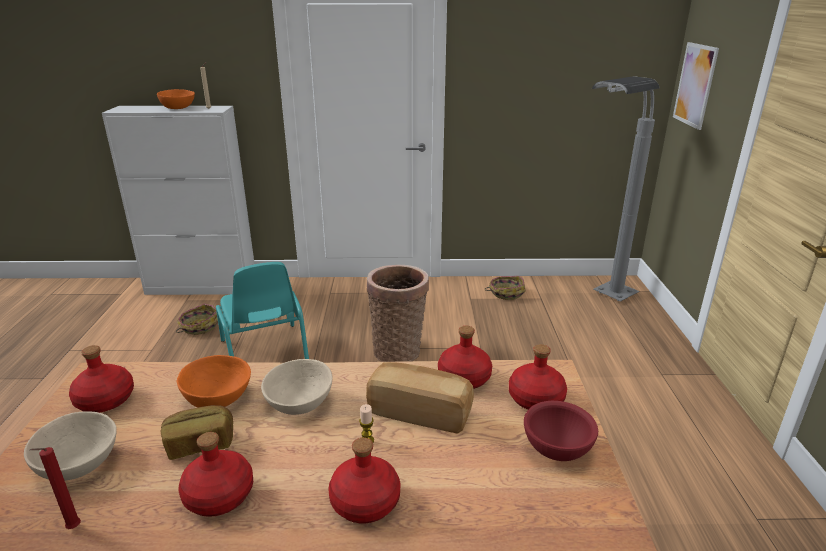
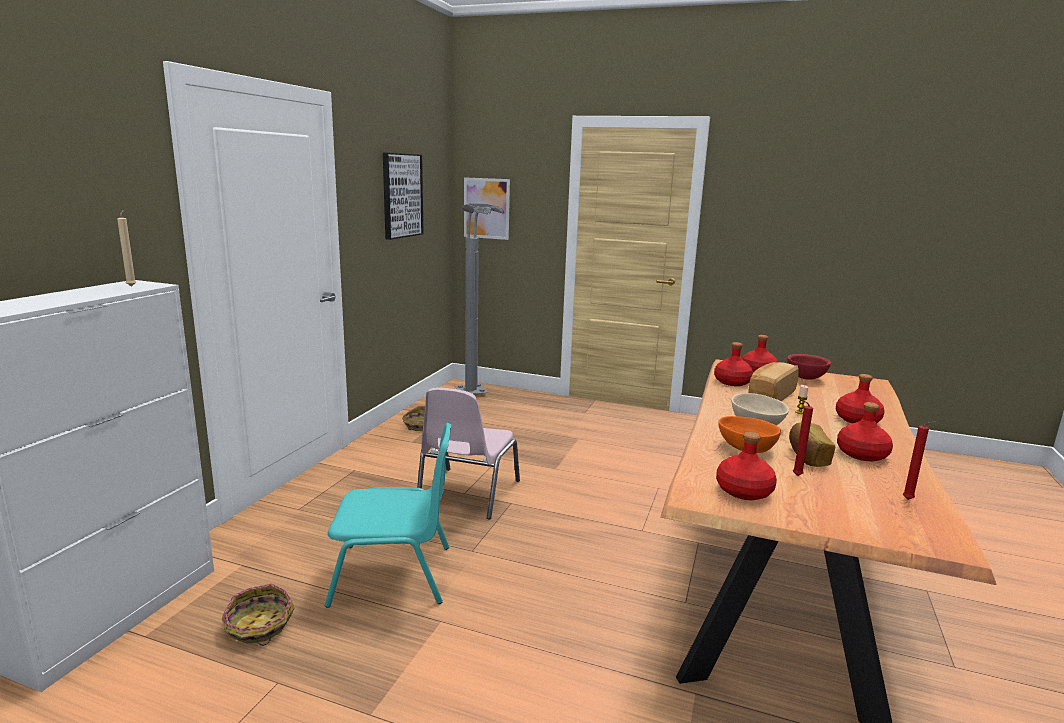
camera: 70 degrees left, 10 degrees down
beige bowl [24,411,117,481] -> none
orange bowl [157,89,195,109] -> none
basket [367,265,429,362] -> pink chair [417,387,520,519]
none -> picture [383,153,424,240]
none -> red candle [793,399,813,476]

